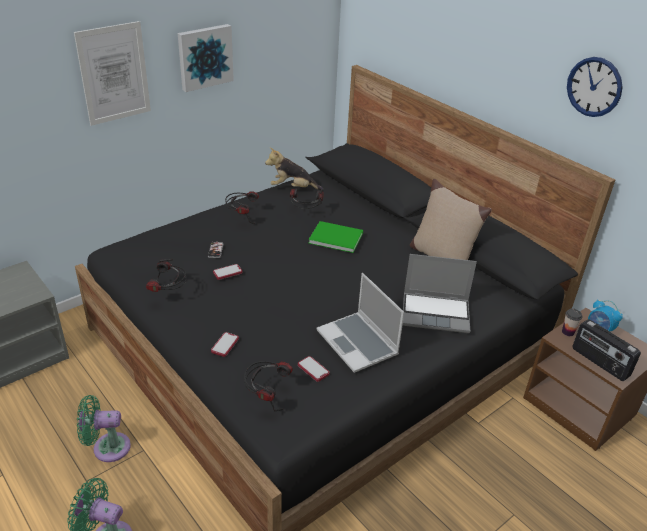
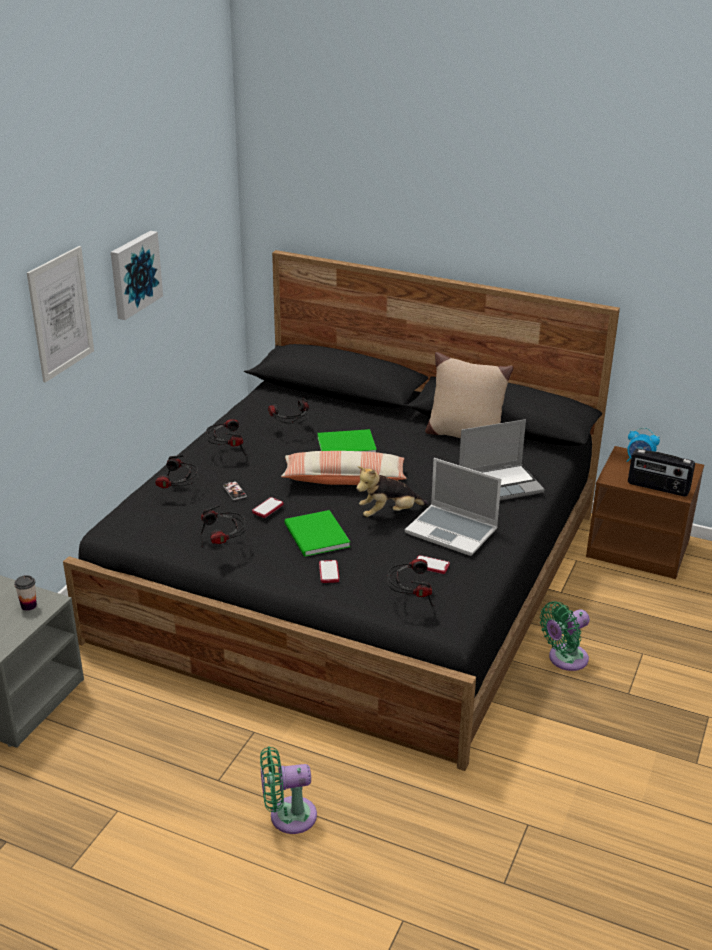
camera: 25 degrees left, 5 degrees down
green fan [77,395,131,462] -> green fan moved to [540,601,590,671]
plush toy [265,147,323,190] -> plush toy moved to [356,466,428,517]
cup [562,309,583,336] -> cup moved to [14,575,37,611]
wall clock [567,57,623,117] -> none
none -> headphones [155,455,199,489]
none -> pillow [281,451,406,485]
none -> green book [284,510,350,557]

